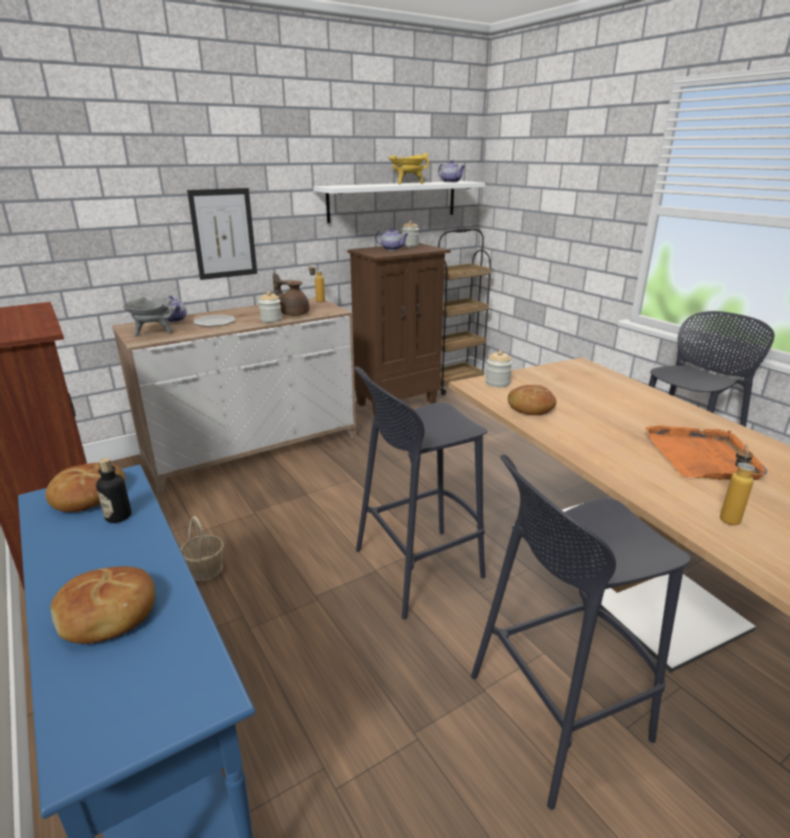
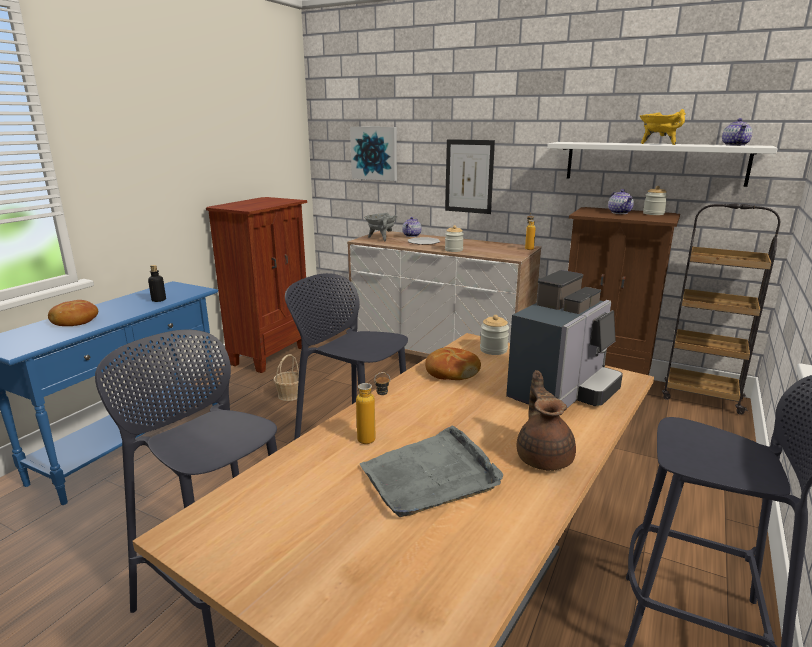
camera: 60 degrees right, 5 degrees down
bread [45,463,125,512] -> none
brown teapot [273,273,310,316] -> brown teapot moved to [517,370,576,471]
orange tray [645,425,768,480] -> grey tray [360,426,503,517]
bottle [720,444,755,525] -> bottle moved to [356,372,390,444]
none -> picture [350,127,397,181]
none -> coffee machine [506,270,623,408]

